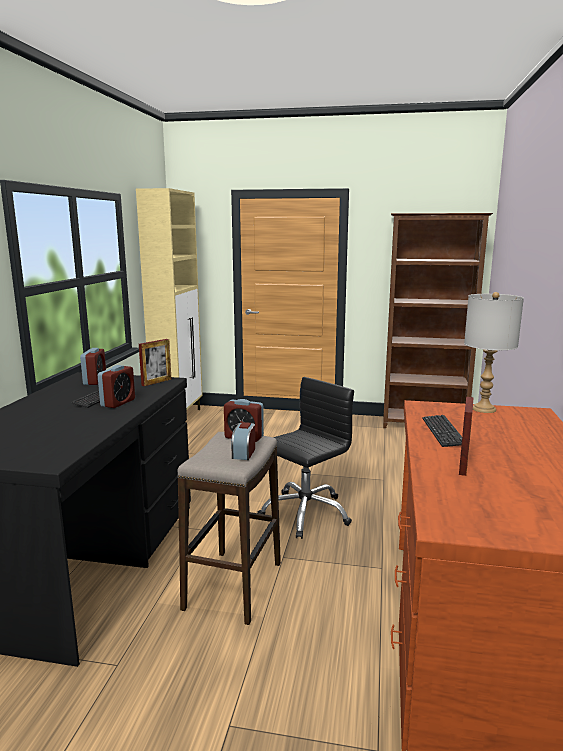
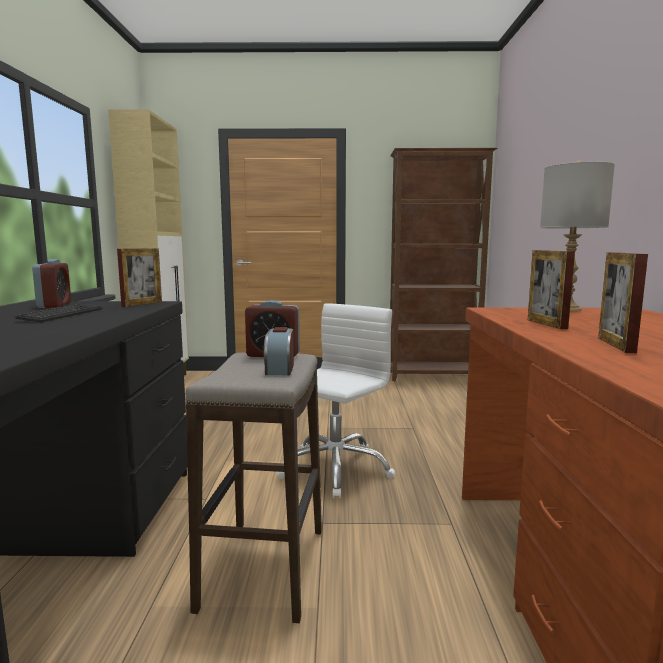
camera: 10 degrees left, 5 degrees down
alarm clock [98,365,135,408] -> none
black office chair [257,377,354,539] -> white office chair [277,303,395,498]
keyboard [422,415,462,447] -> picture frame [528,250,575,329]

